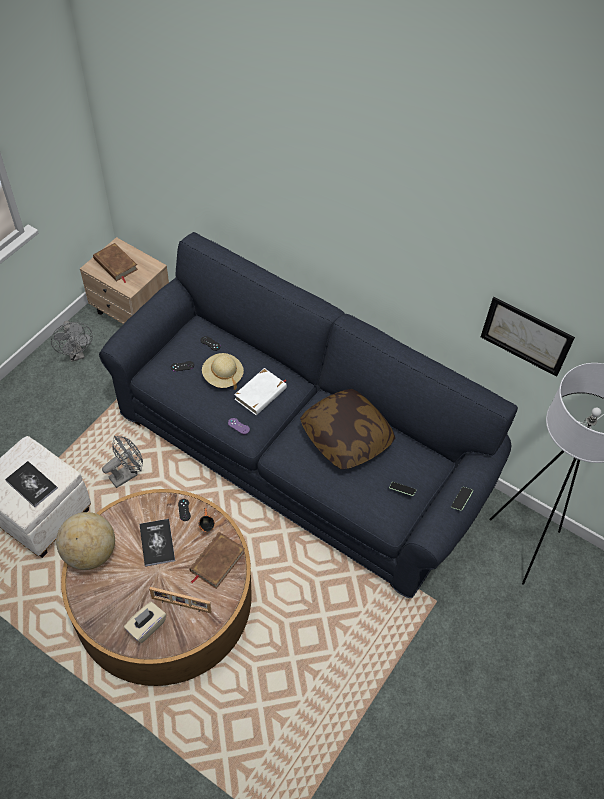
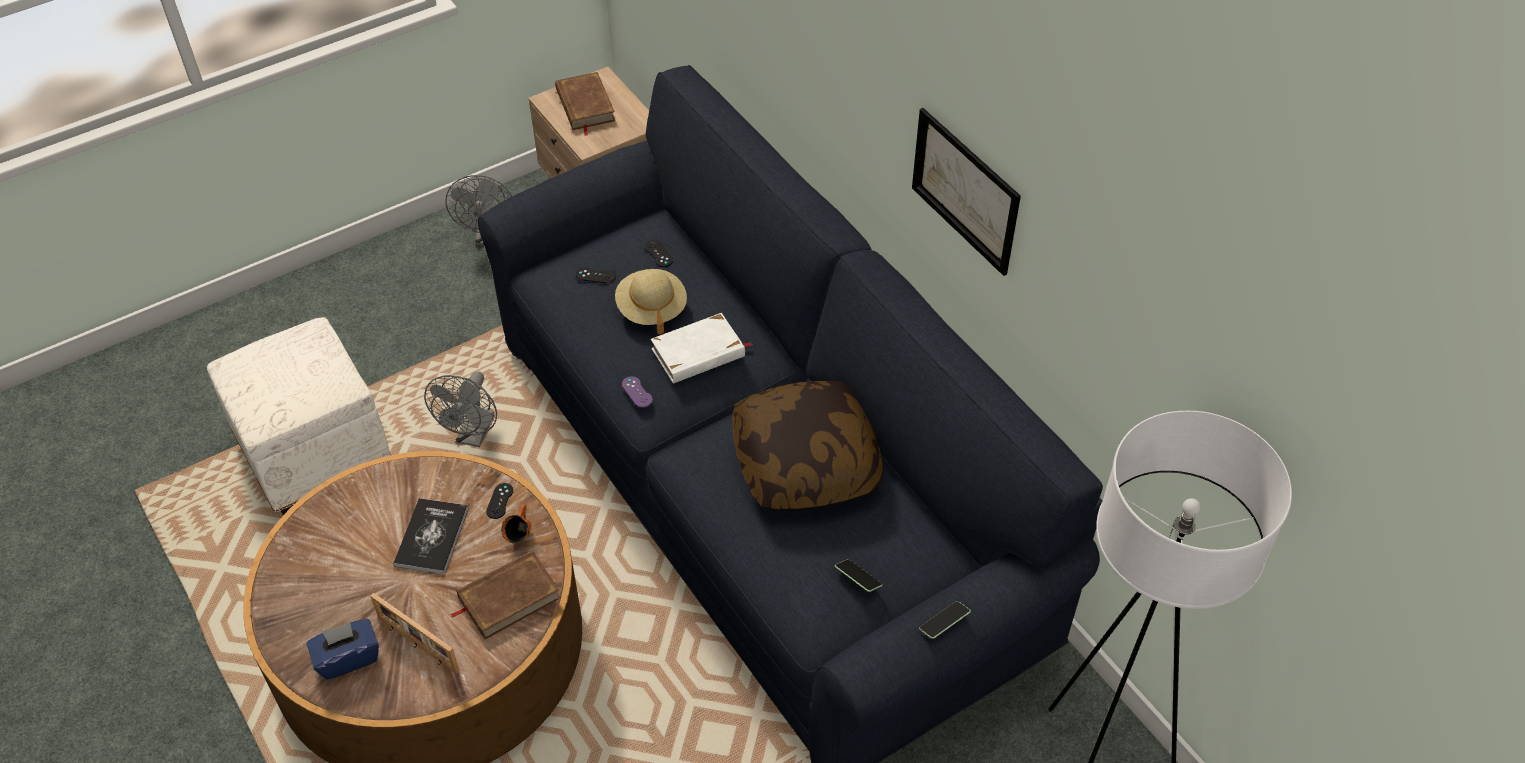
camera: 25 degrees right, 5 degrees down
book [5,461,58,507] -> none
globe [56,512,115,570] -> none
grey fan [102,435,143,488] -> grey fan turned 120 degrees clockwise [424,371,497,447]
beige tissue box [124,602,166,643] -> blue tissue box [307,619,379,680]
picture [481,297,575,377] -> picture moved to [912,108,1021,276]

